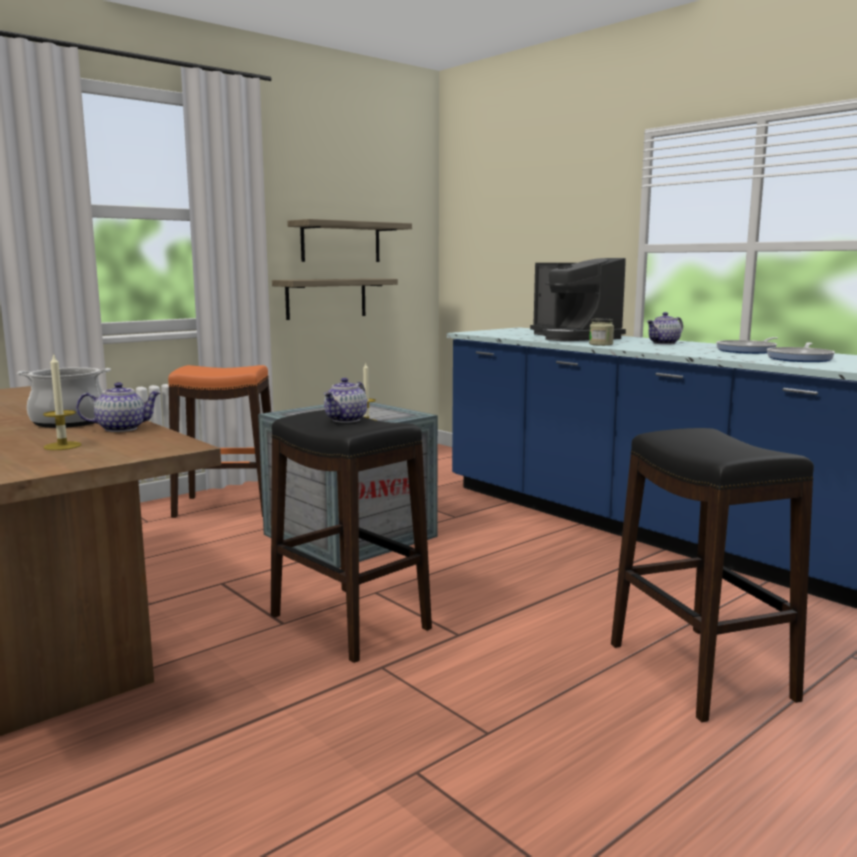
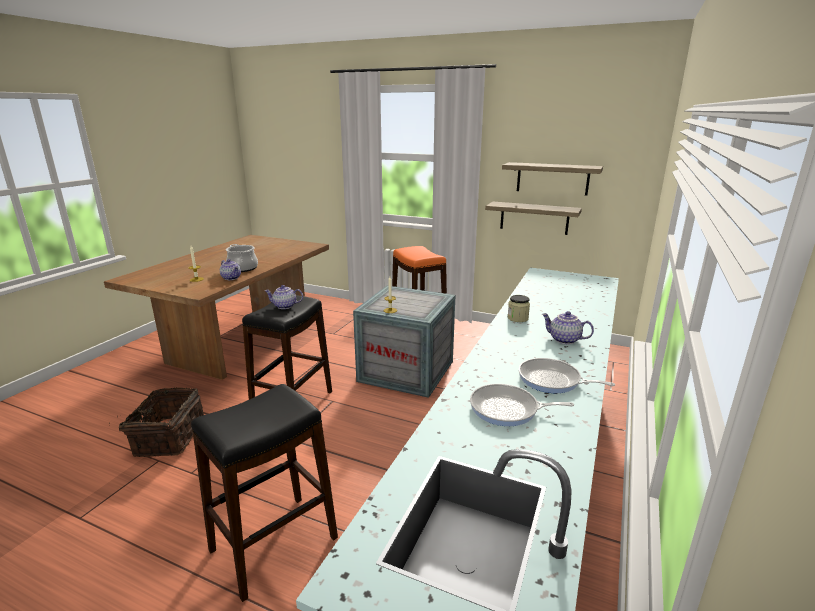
camera: 65 degrees right, 10 degrees up
coffee machine [530,258,626,341] -> none
none -> basket [109,387,204,457]

